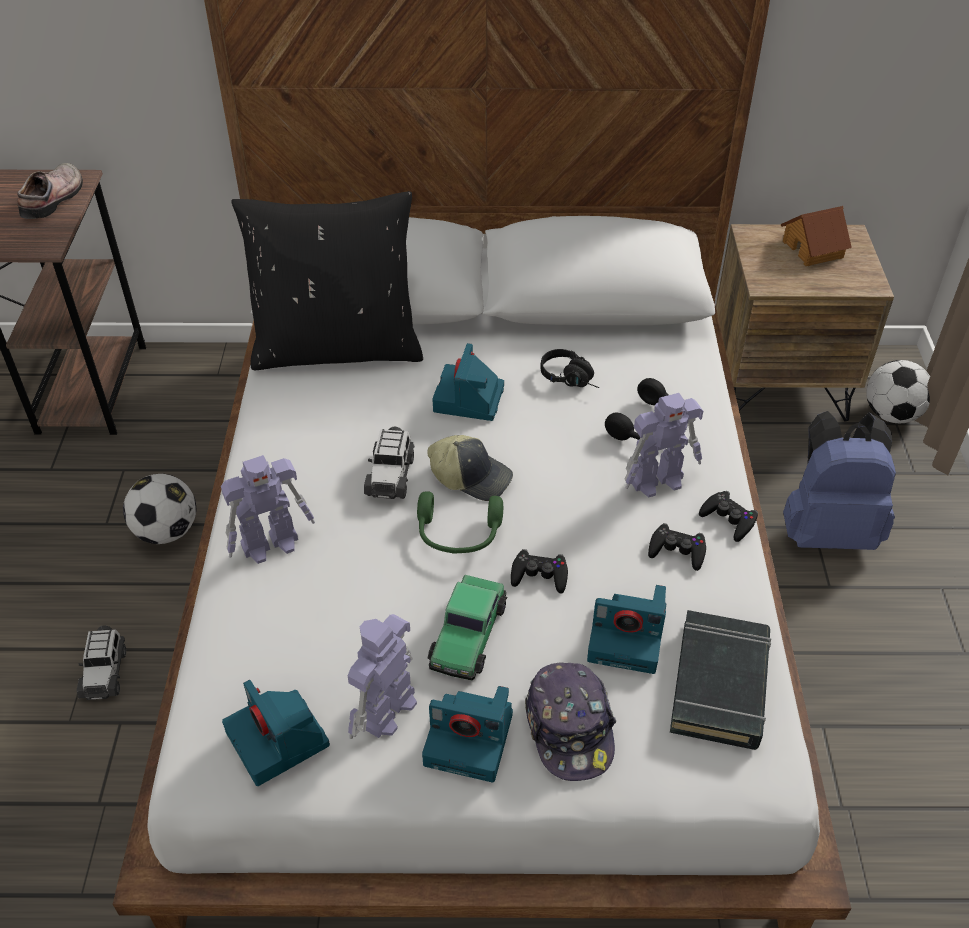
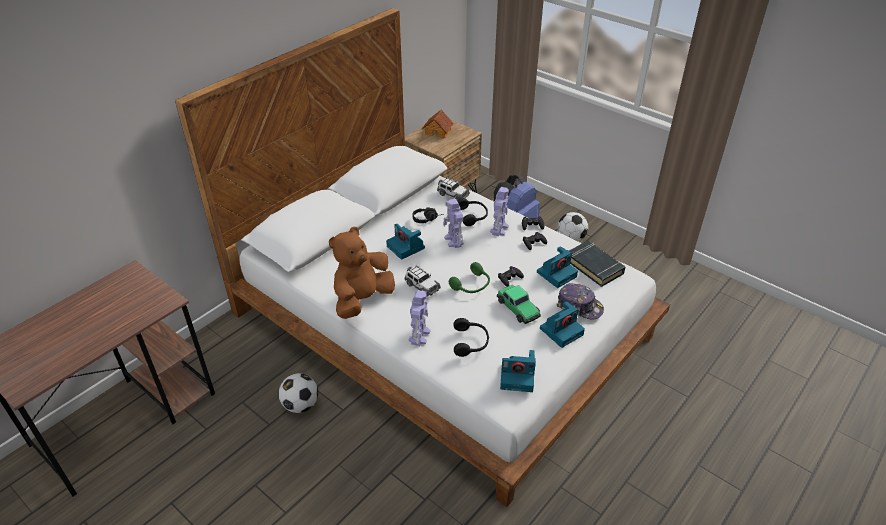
camera: 50 degrees left, 5 degrees down
shoe [17,163,83,219] -> none
toy car [76,626,126,700] -> toy car moved to [437,177,470,200]
black pillow [231,191,423,370] -> none
toy robot [348,614,417,739] -> toy robot moved to [443,199,464,248]
cap [427,435,513,501] -> none
football [866,360,930,423] -> football moved to [557,212,588,241]
none -> brown plush toy [329,227,395,319]
none -> black headphones [453,318,489,357]

